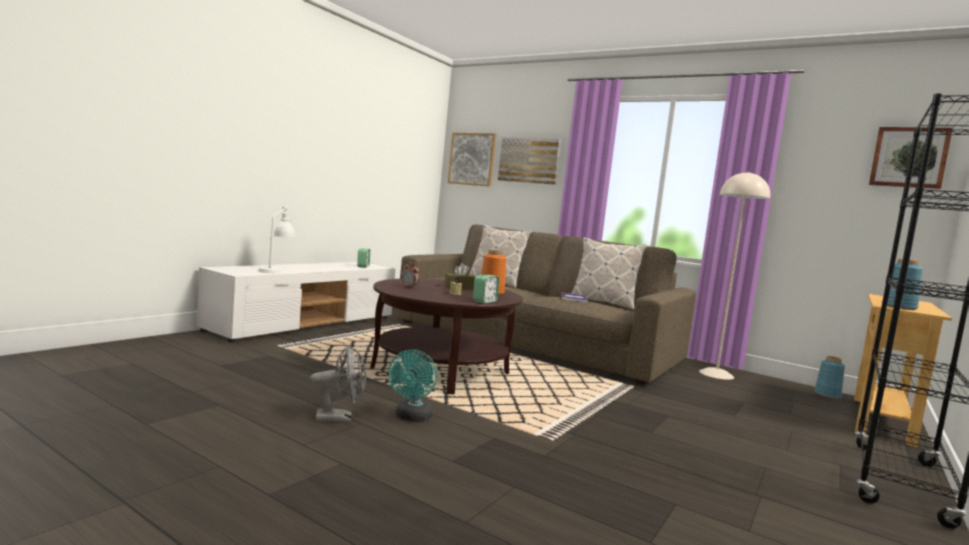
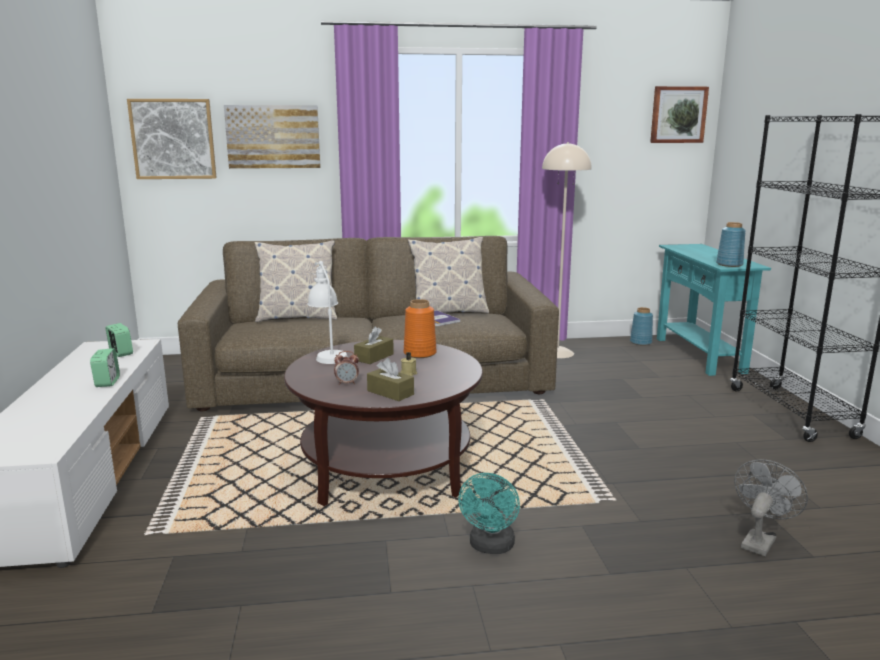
camera: 40 degrees left, 10 degrees up
white table lamp [258,206,295,273] -> white table lamp moved to [307,261,348,364]
grey fan [310,345,366,422] -> grey fan moved to [734,459,808,556]
turquoise fan [388,349,437,421] -> turquoise fan turned 45 degrees clockwise [458,473,520,554]
alarm clock [473,275,499,304] -> alarm clock moved to [90,348,120,387]
beige console table [854,294,952,448] -> turquoise console table [657,244,771,376]
none -> brown tissue box [367,358,414,401]

